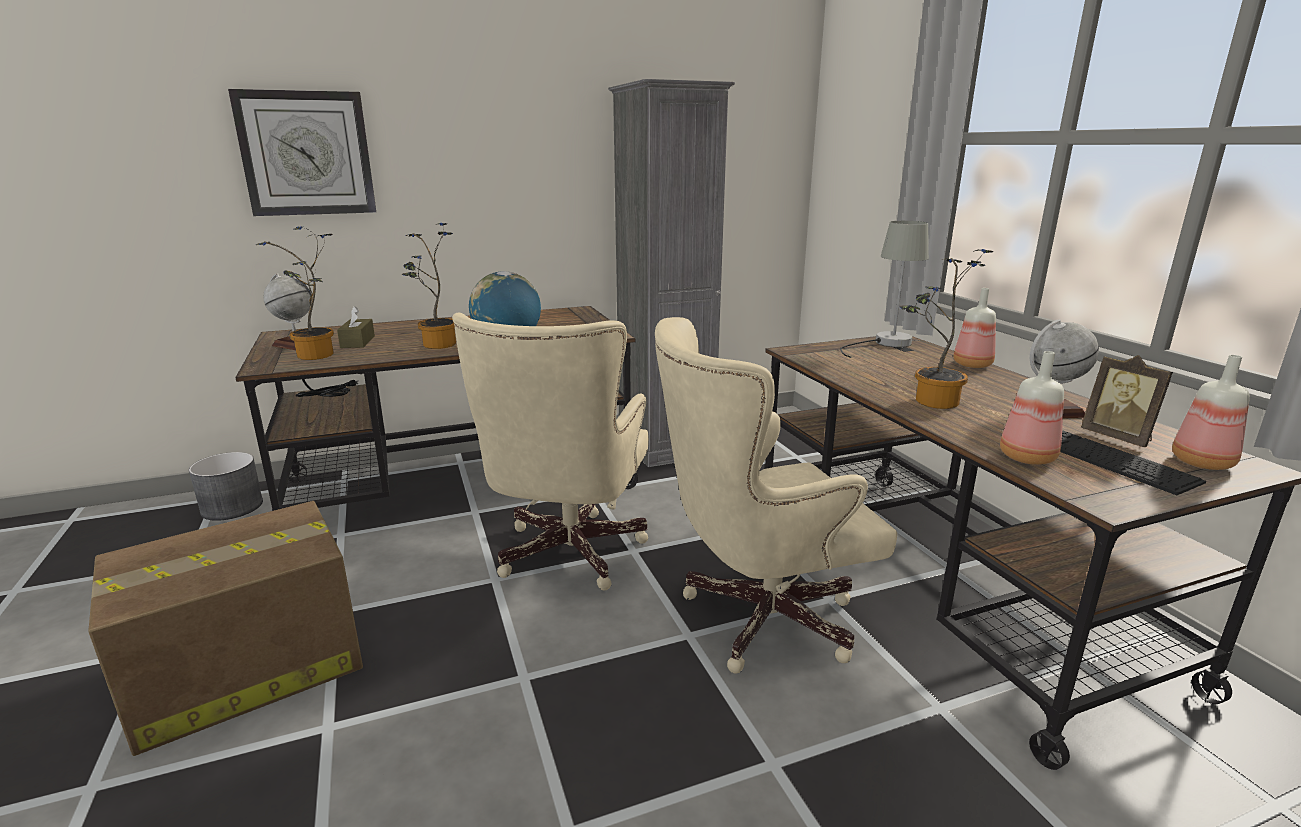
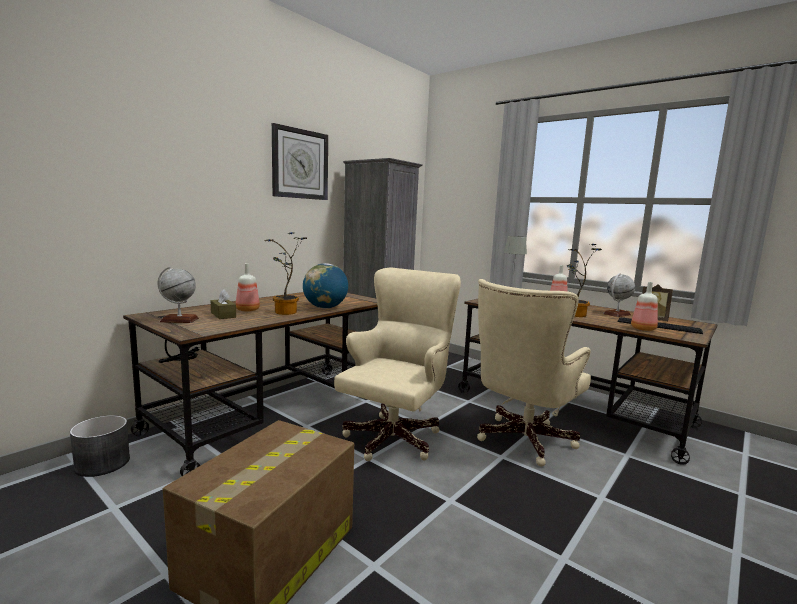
camera: 30 degrees left, 10 degrees down
wall clock [228,89,376,216] -> wall clock moved to [272,123,328,200]
potted plant [256,226,334,360] -> none
beige office chair [452,313,649,590] -> beige office chair turned 135 degrees counterclockwise [334,268,461,461]
bottle [1172,355,1250,470] -> bottle moved to [236,263,260,312]

